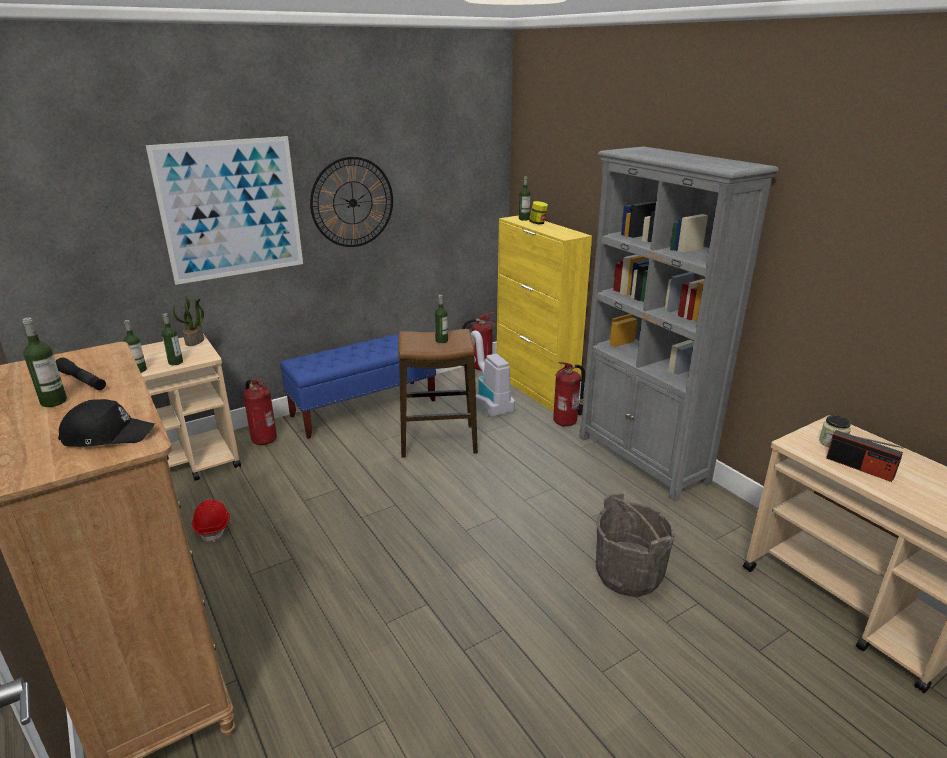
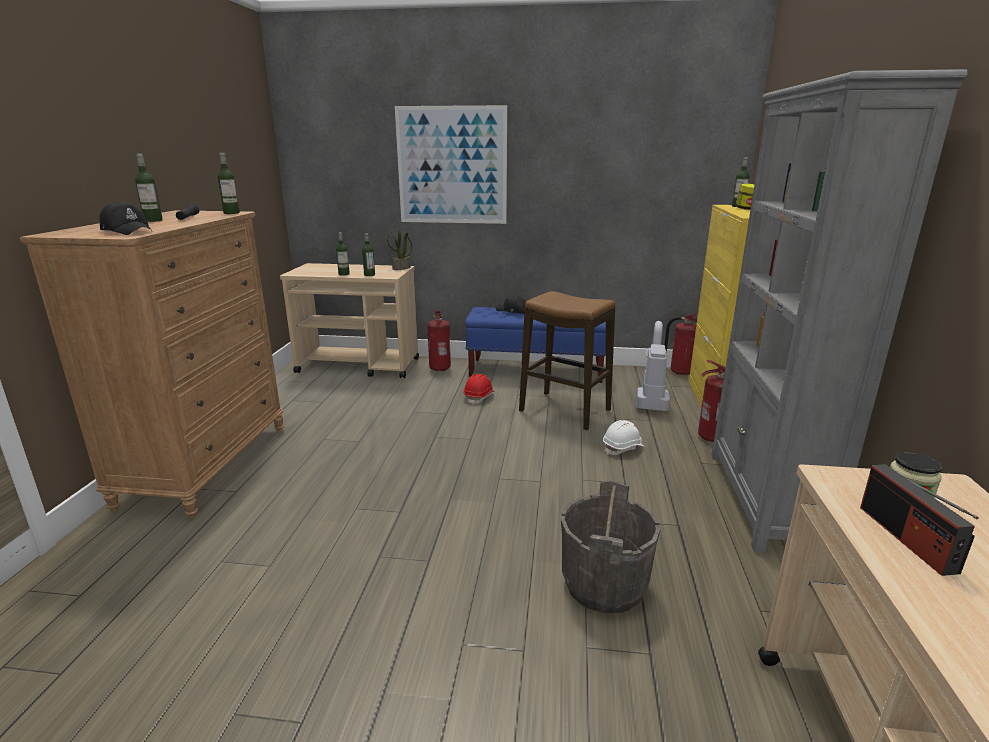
camera: 40 degrees right, 5 degrees down
red hard hat [192,499,230,542] -> red hard hat moved to [463,374,494,405]
wall clock [310,157,393,247] -> none
bottle [435,295,448,343] -> bottle moved to [217,152,240,214]
none -> black cap [495,296,526,314]
none -> white hard hat [603,420,644,455]

